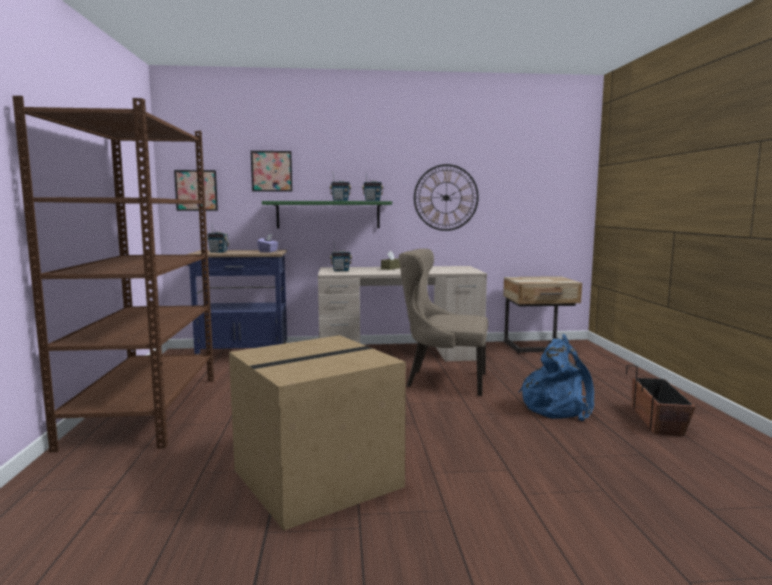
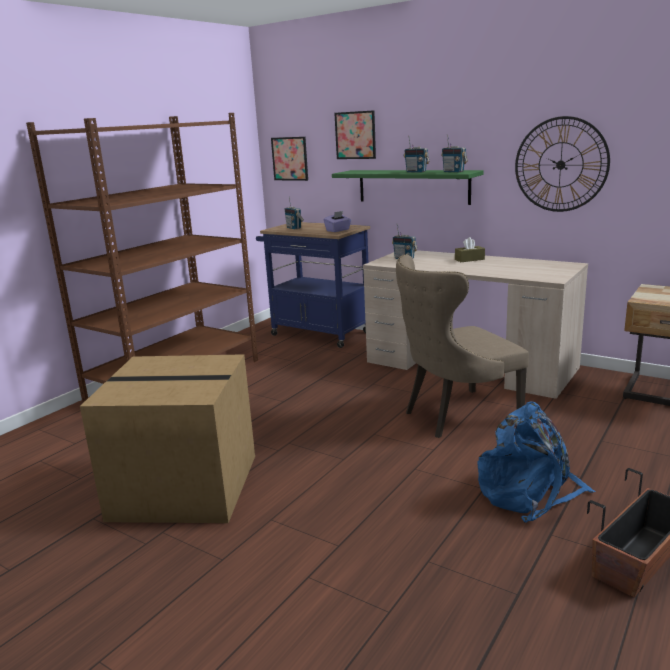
camera: 40 degrees right, 10 degrees up
beige chair [399,248,488,396] -> beige chair turned 75 degrees counterclockwise [396,254,529,438]

